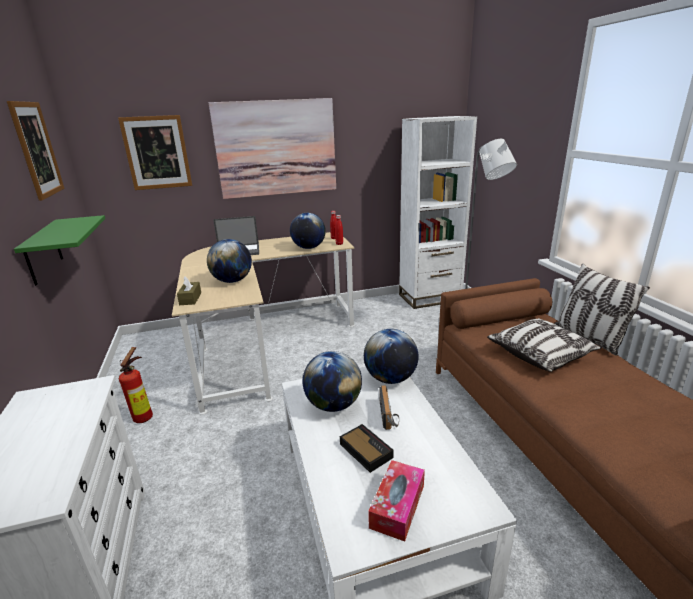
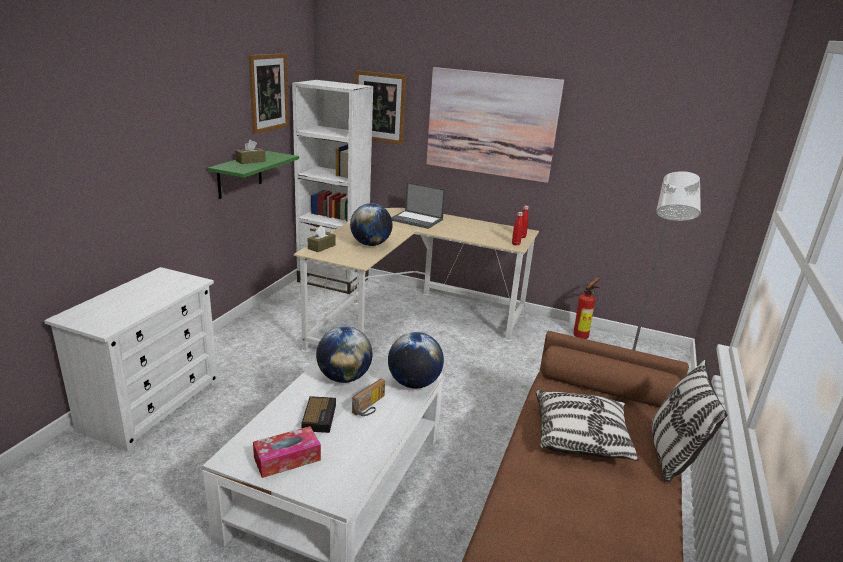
camera: 35 degrees right, 0 degrees up
fire extinguisher [119,347,153,423] -> fire extinguisher moved to [573,277,600,339]
globe [290,213,326,249] -> none
white bookcase [399,116,477,309] -> white bookcase moved to [292,80,374,294]
none -> brown tissue box [235,140,266,164]

